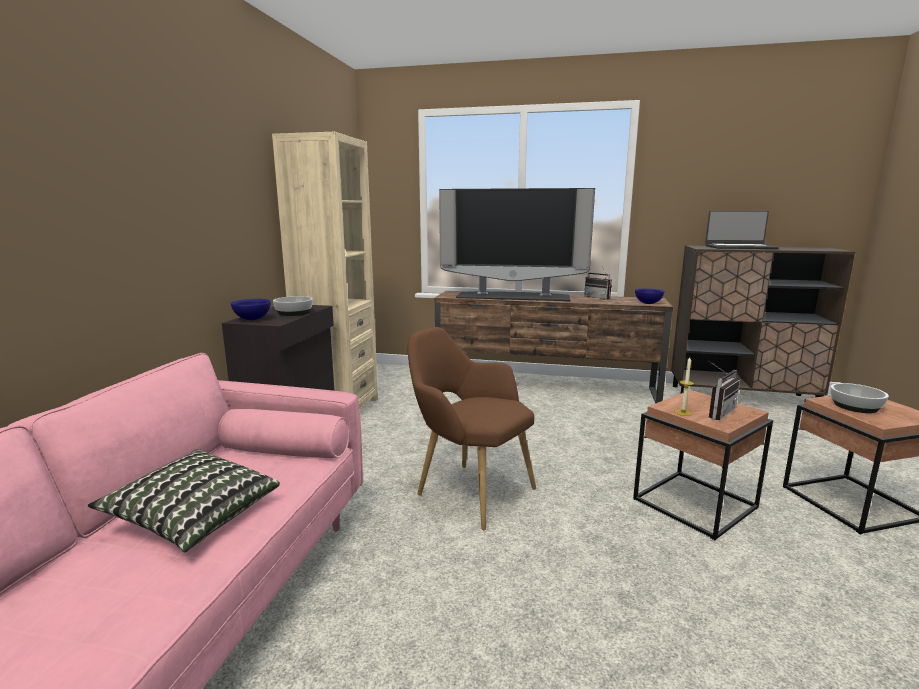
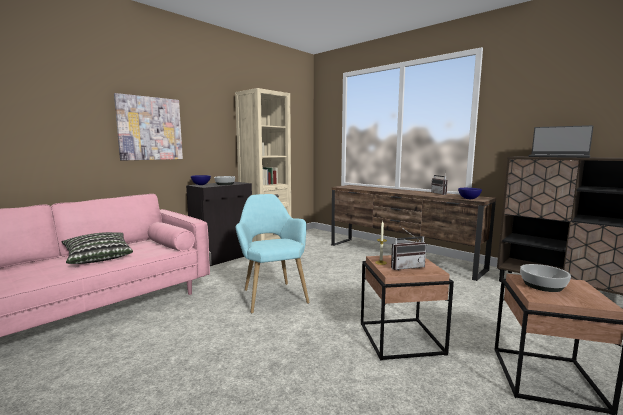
camera: 30 degrees right, 5 degrees down
brown armchair [408,327,536,530] -> turquoise armchair [235,194,309,313]
television [439,188,595,301] -> none
none -> picture [114,93,183,161]

